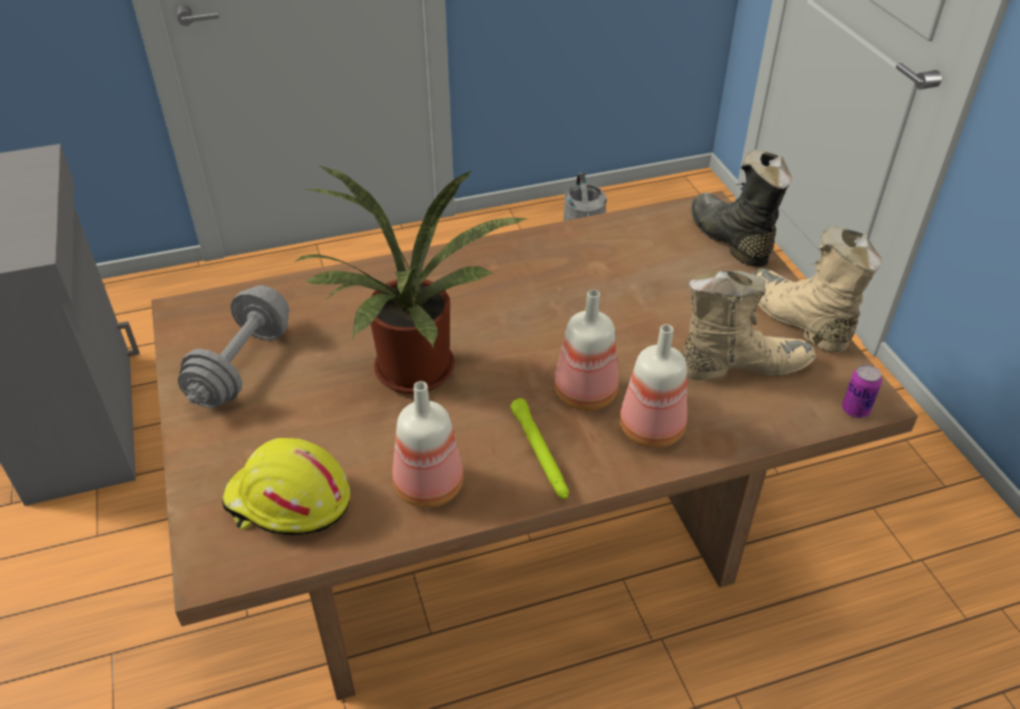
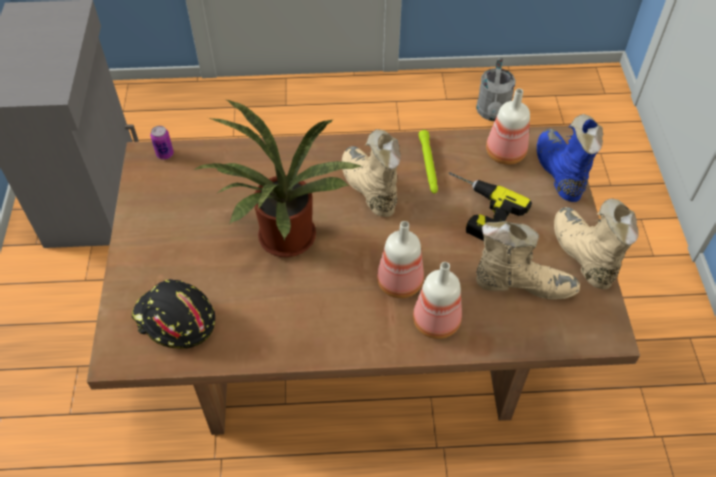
camera: 15 degrees right, 10 degrees up
grey dumbbell [178,285,289,408] -> none
yellow hard hat [222,438,350,535] -> black hard hat [132,279,215,349]
bottle [393,381,463,508] -> bottle moved to [486,89,530,165]
green flashlight [510,398,569,499] -> green flashlight moved to [418,130,438,194]
black boot [691,150,792,267] -> blue boot [537,114,603,202]
can [842,365,882,418] -> can moved to [150,126,174,160]
none -> beige boot [342,129,400,217]
none -> power drill [449,172,532,241]

